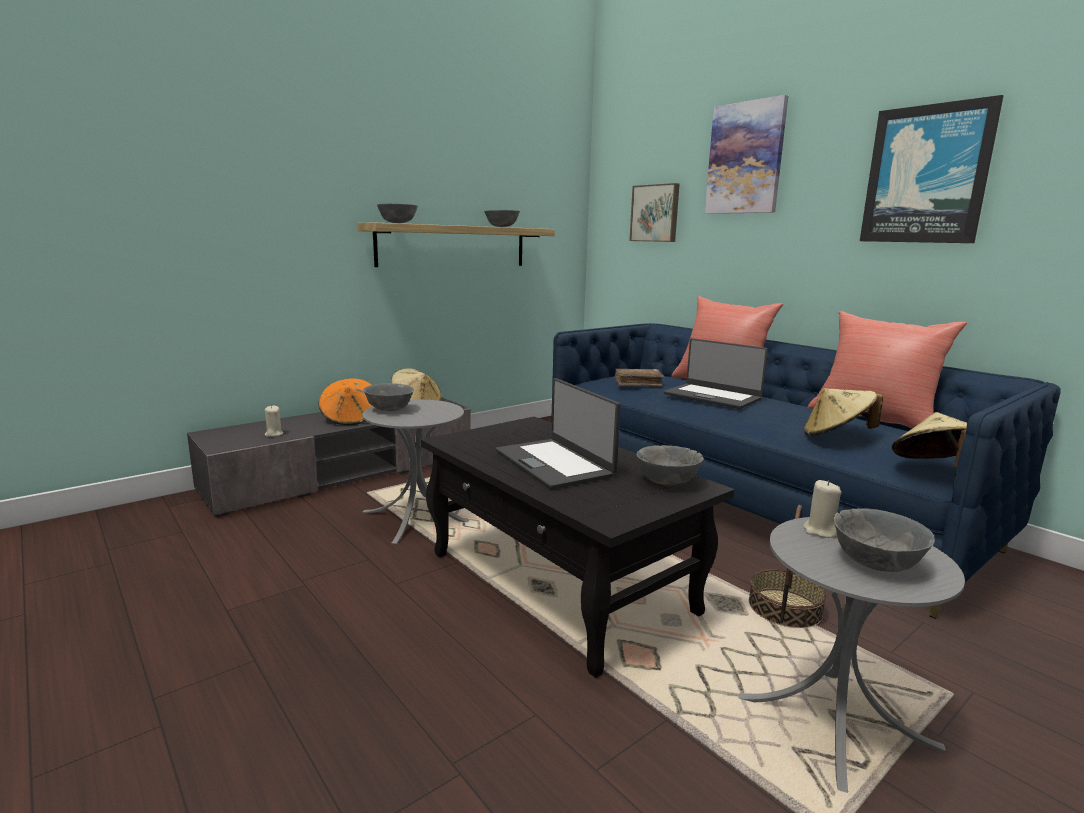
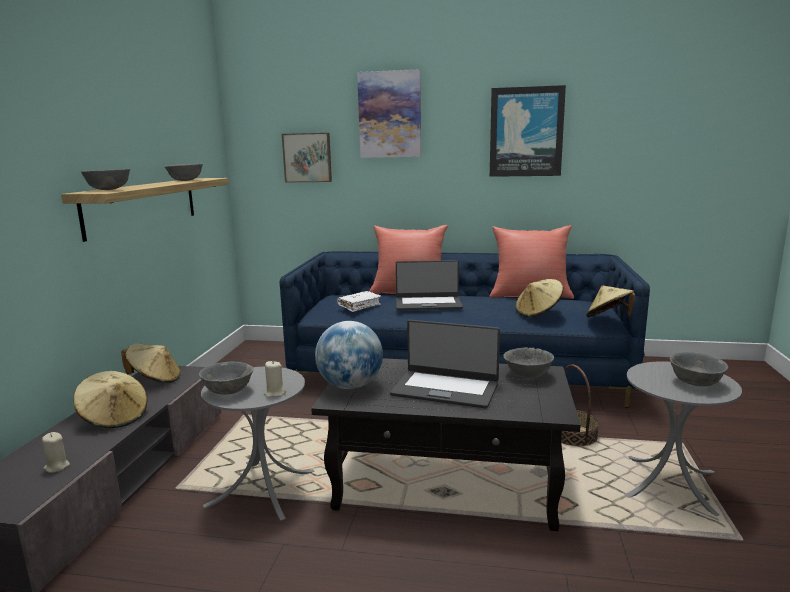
camera: 40 degrees left, 0 degrees up
orange hat [318,379,372,425] -> beige hat [74,371,148,429]
brown book [614,369,664,387] -> white book [337,291,381,312]
beige candle [803,480,841,538] -> beige candle moved to [264,361,286,398]
none -> globe [315,321,383,389]

